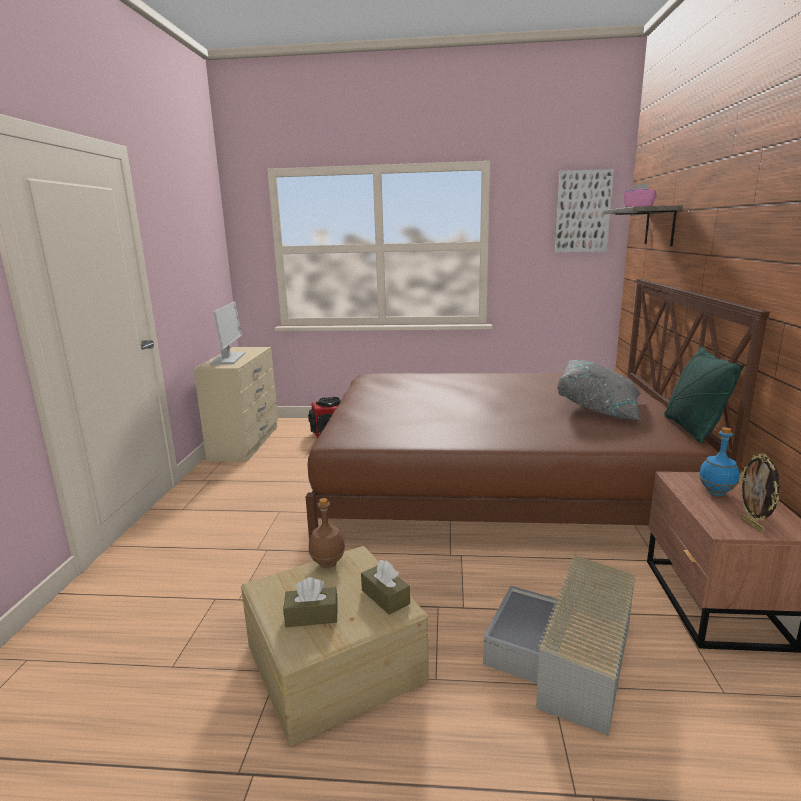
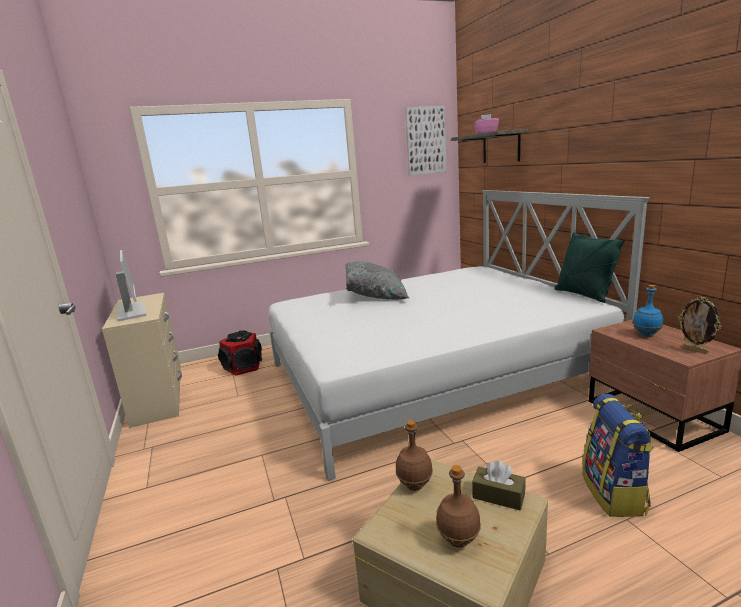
camera: 25 degrees left, 0 degrees up
brown tissue box [283,577,338,627] -> brown bottle [436,465,481,548]
brown bed [306,279,770,539] -> white bed [269,190,650,481]
grey storage box [483,555,637,736] -> backpack [582,394,654,517]
grey pillow [557,360,641,421] -> grey pillow moved to [346,261,409,300]

